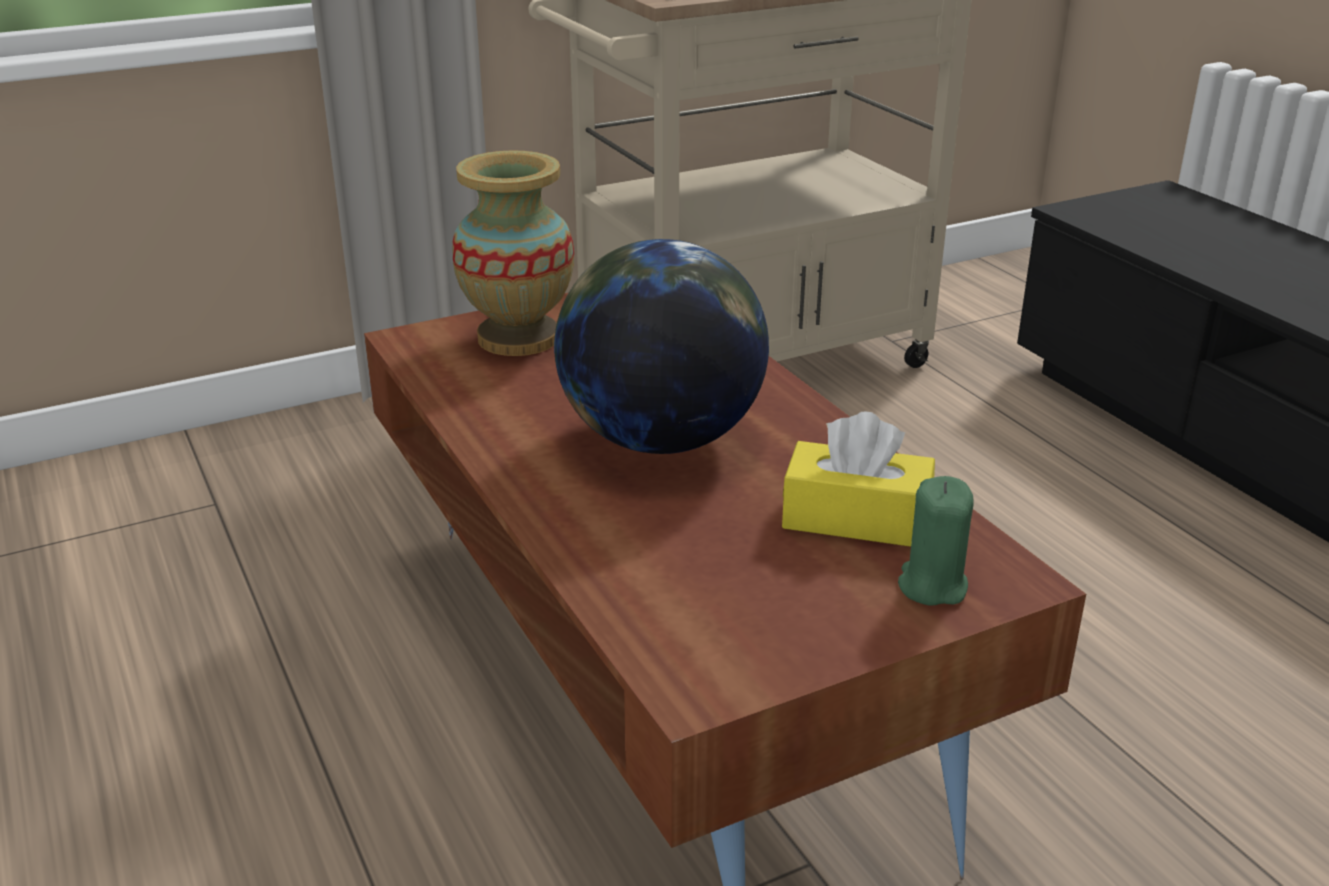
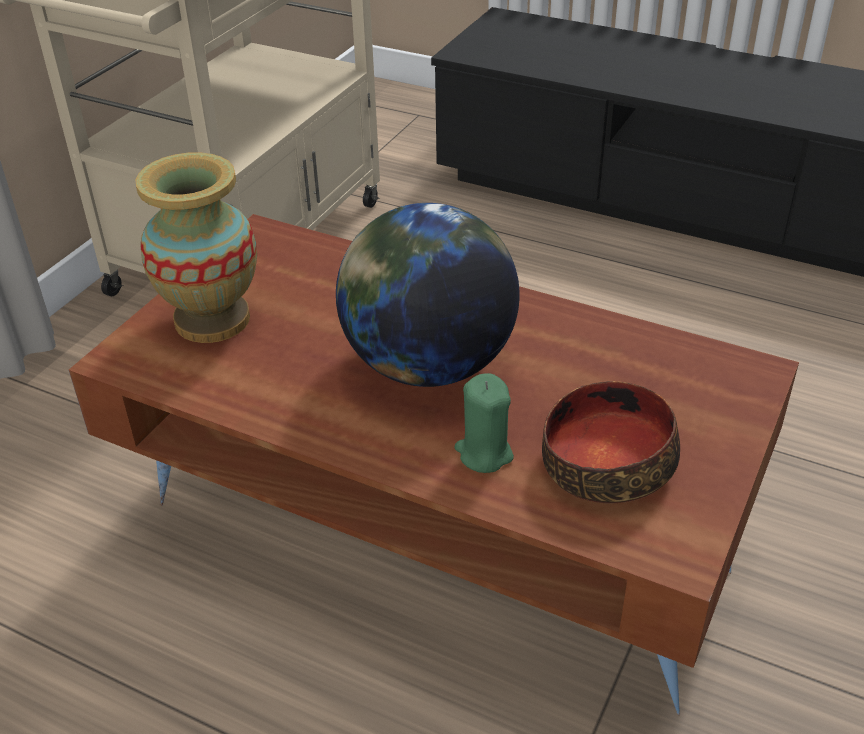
camera: 35 degrees left, 10 degrees up
yellow tissue box [782,412,935,547] -> none
green candle [898,476,974,605] -> green candle moved to [454,373,514,473]
none -> bowl [542,381,680,504]

